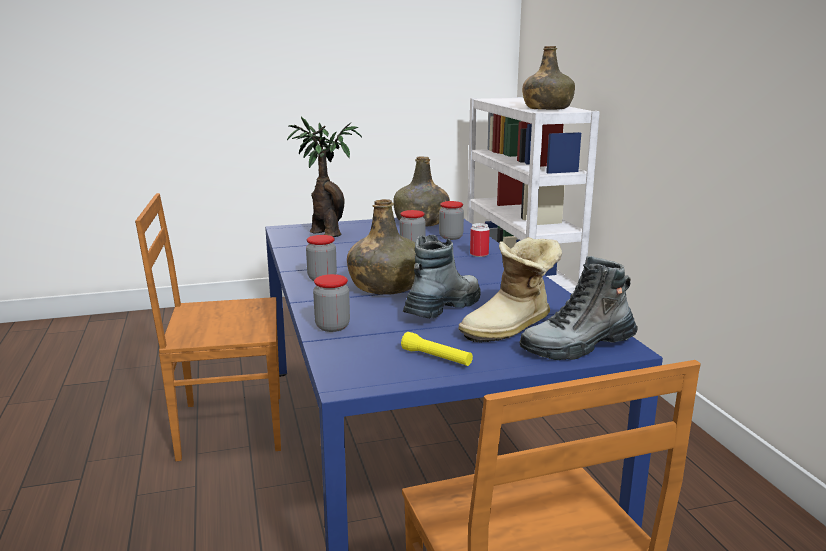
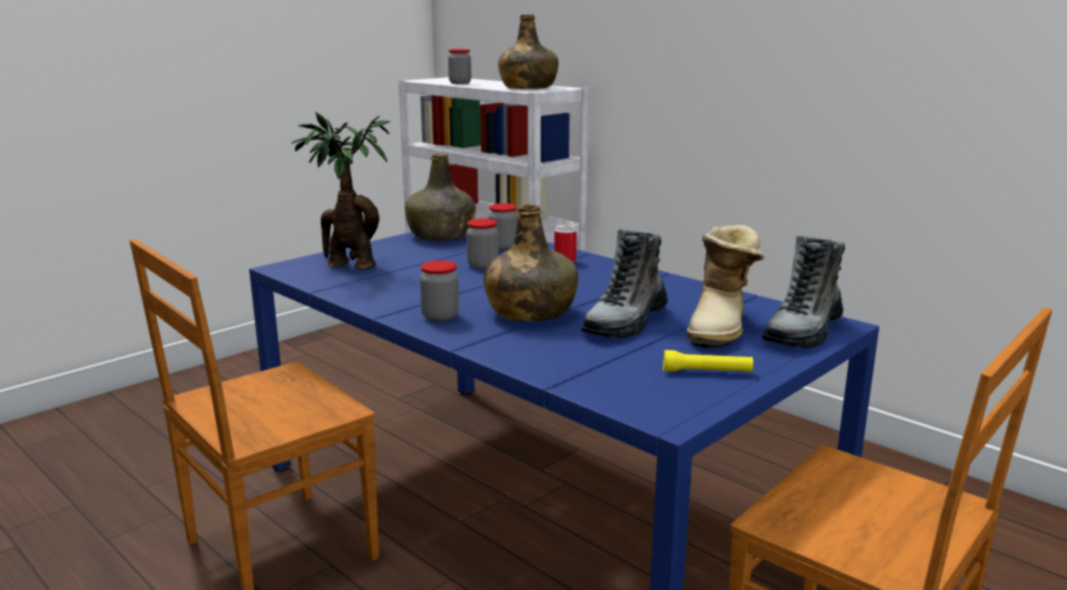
camera: 30 degrees left, 0 degrees up
jar [313,274,350,332] -> jar moved to [448,49,471,84]
boot [403,235,481,318] -> boot turned 150 degrees counterclockwise [581,229,668,339]

